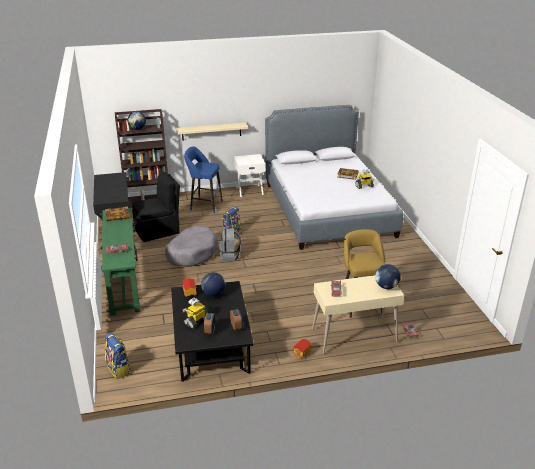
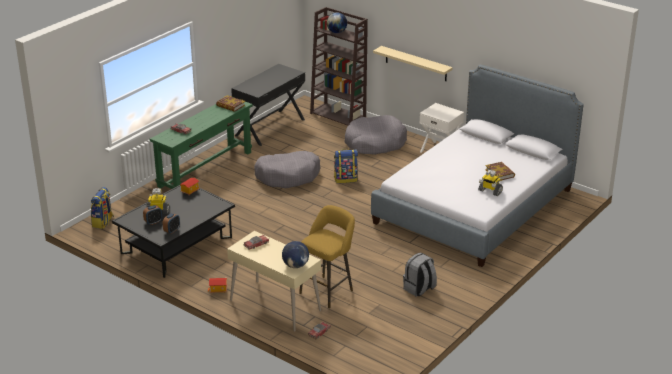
camera: 50 degrees right, 0 degrees up
black chair [132,171,180,242] -> none
blue stool [184,146,223,213] -> grey dog bed [344,115,407,155]
globe [201,272,225,297] -> none
grey backpack [219,228,241,261] -> grey backpack moved to [403,252,437,297]

